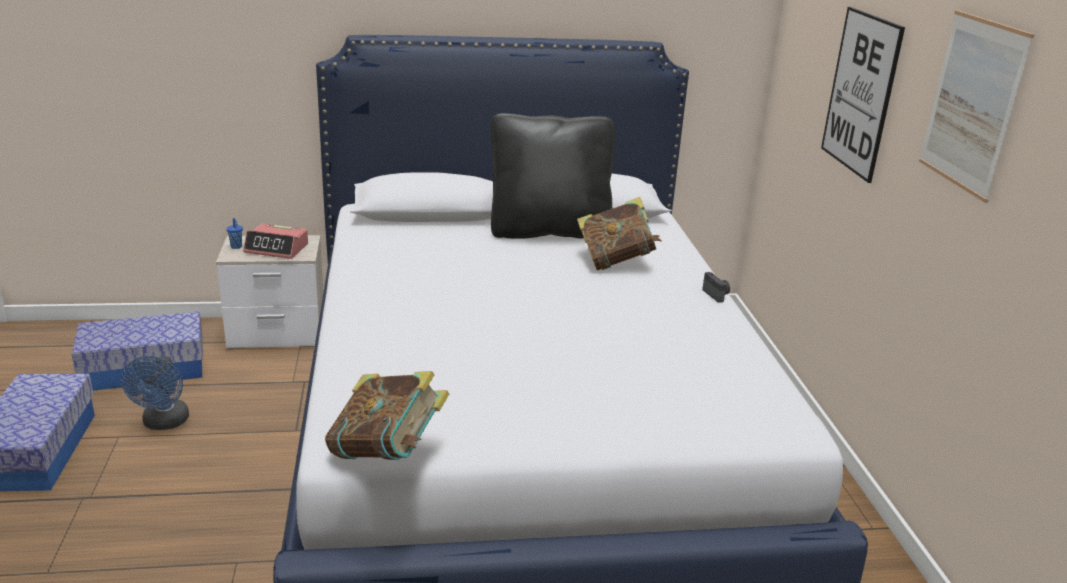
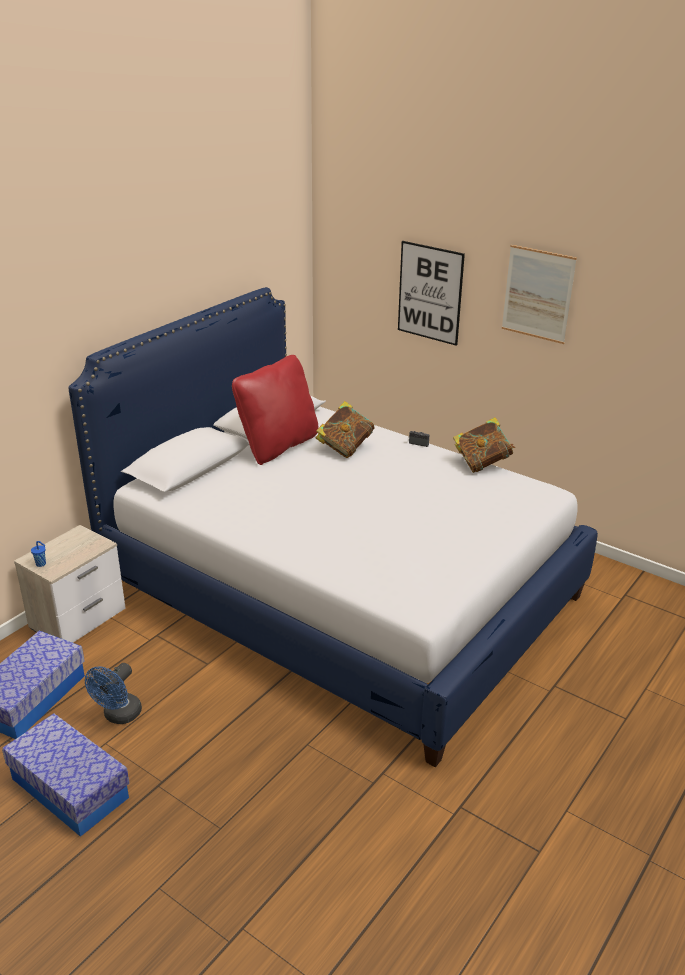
camera: 45 degrees left, 5 degrees up
blue fan [121,356,189,430] -> blue fan turned 75 degrees clockwise [85,663,142,724]
alarm clock [243,223,308,259] -> none
book [325,371,449,460] -> book moved to [453,417,516,473]
black pillow [491,113,615,239] -> red pillow [232,355,319,465]

